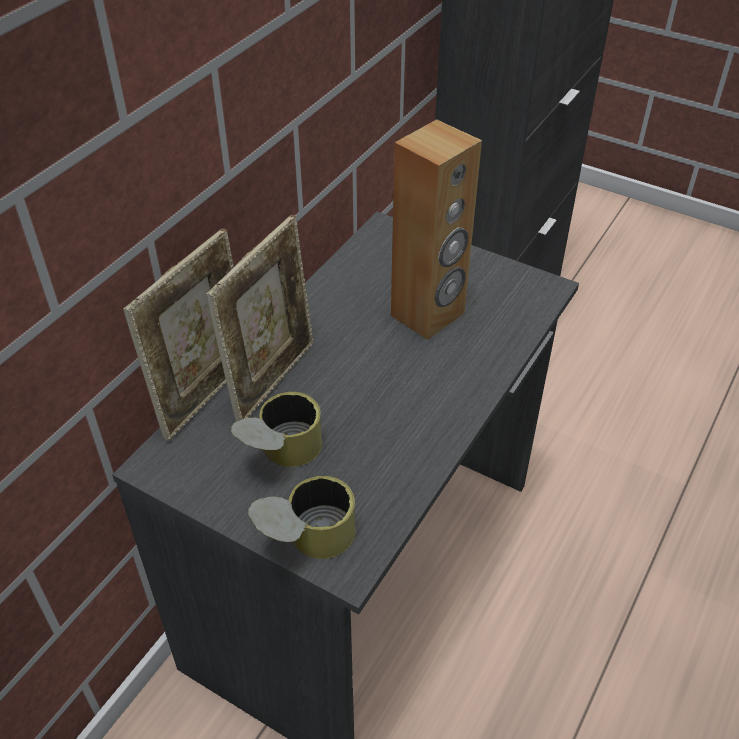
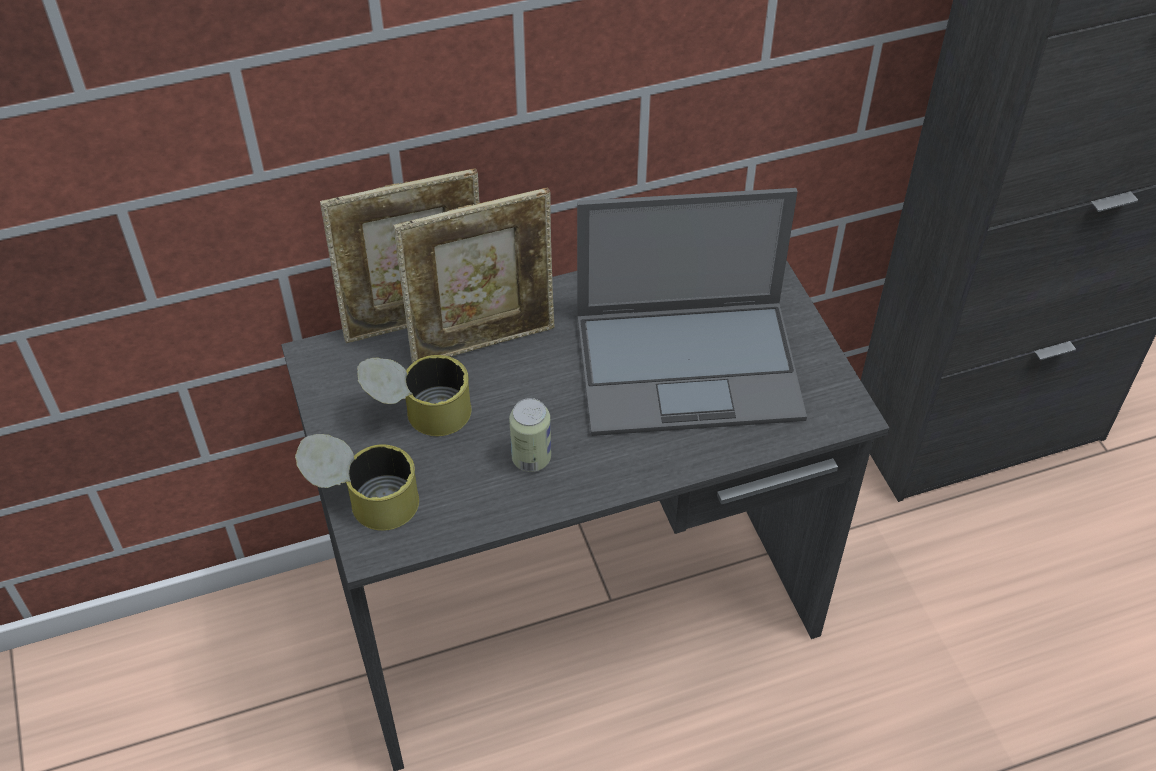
camera: 40 degrees right, 5 degrees up
brown speaker [391,119,482,340] -> laptop [577,188,807,436]
none -> can [509,398,551,472]

